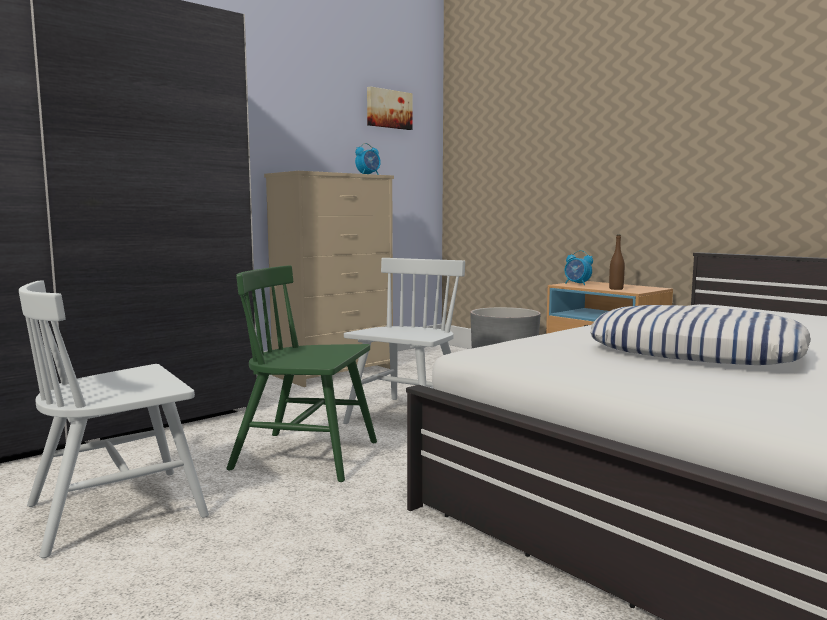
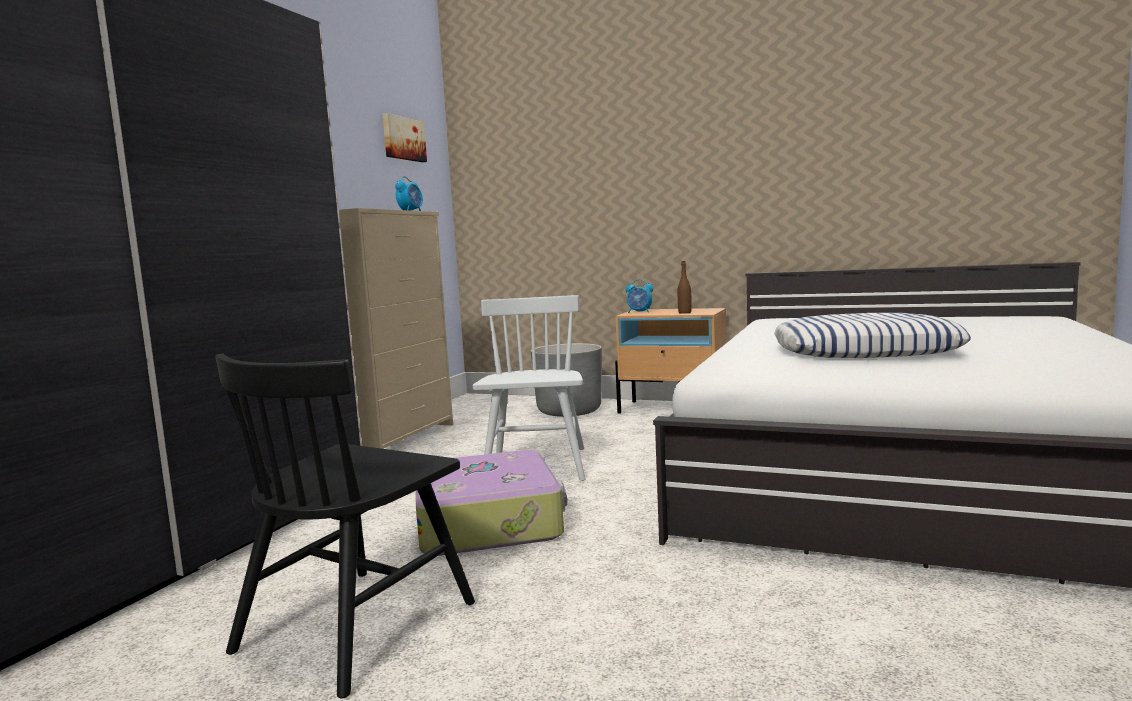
camera: 25 degrees left, 0 degrees up
white chair [19,280,209,558] -> black chair [216,354,475,698]
green chair [226,265,377,482] -> suitcase [416,450,567,556]

